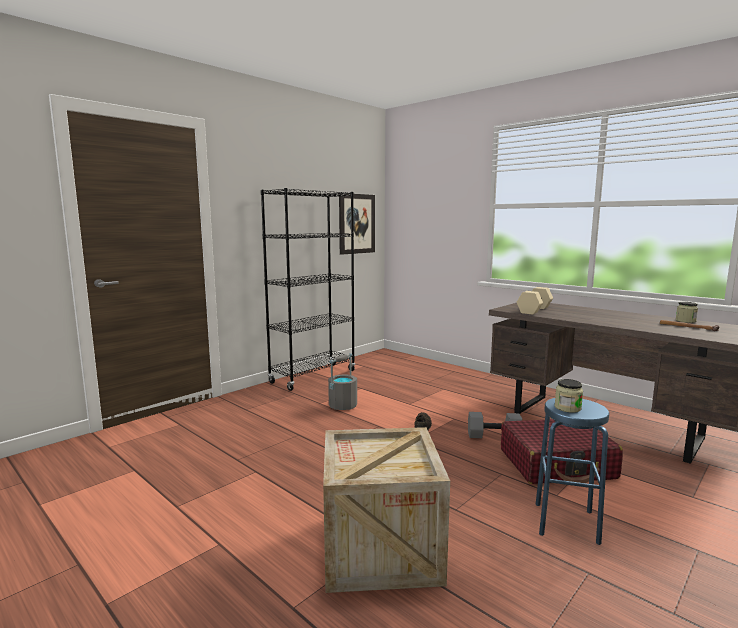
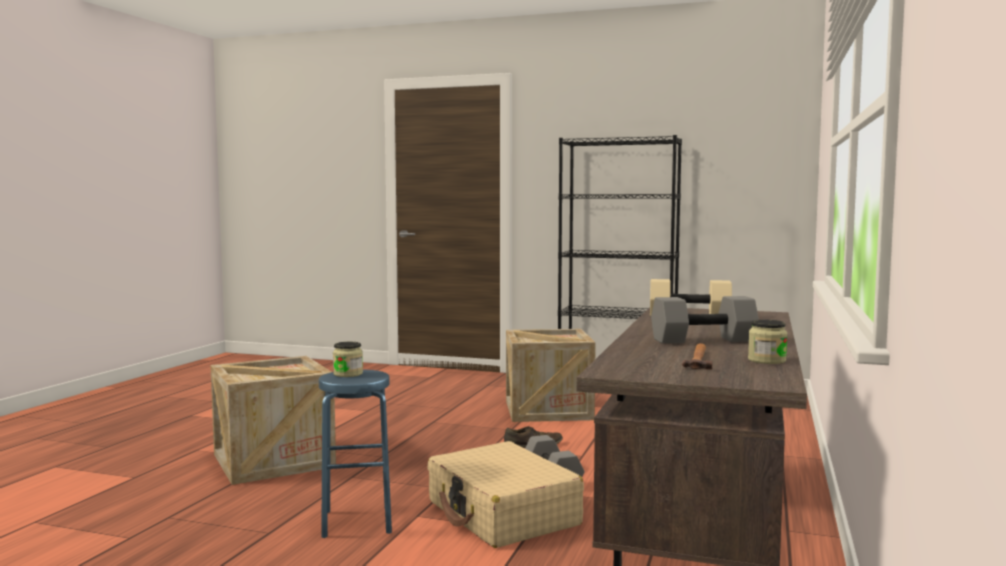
camera: 65 degrees right, 5 degrees down
grey bucket [328,353,357,410] -> crate [506,329,596,422]
picture [339,193,375,255] -> none
red suitcase [501,419,623,484] -> beige suitcase [428,441,584,548]
none -> grey dumbbell [651,296,759,344]

